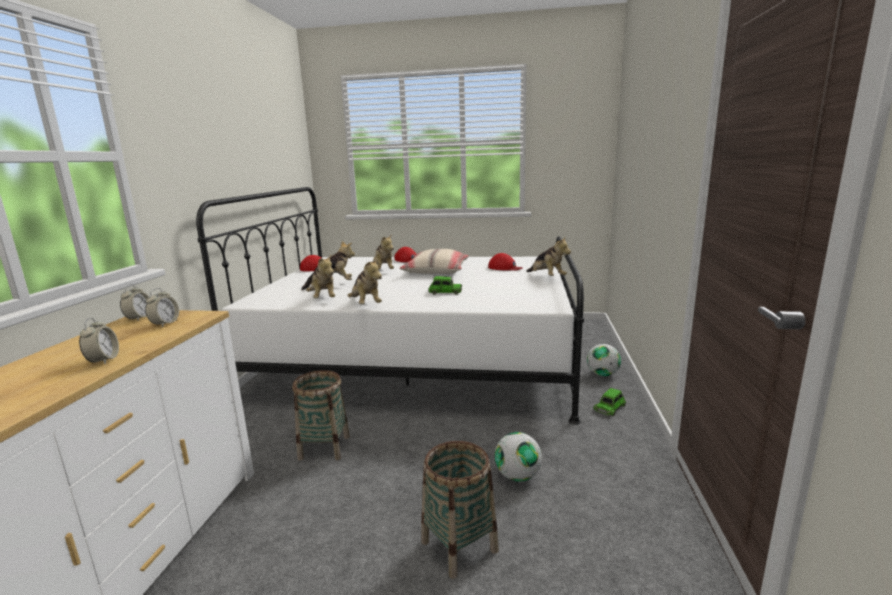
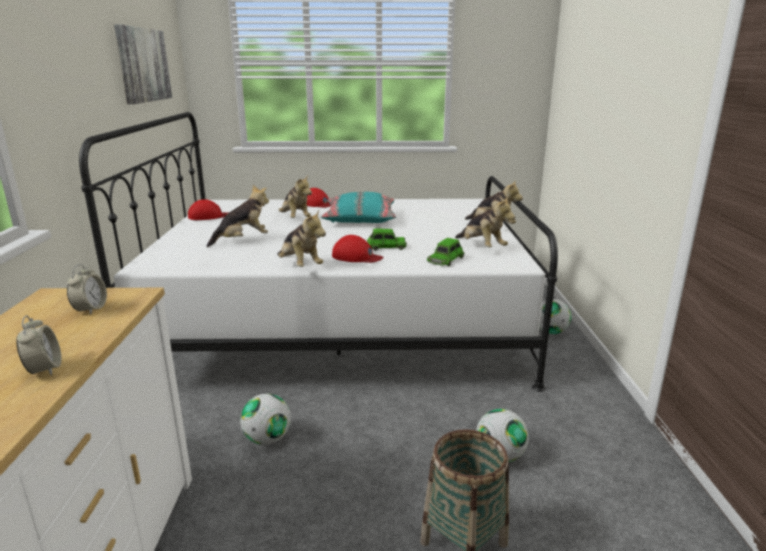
camera: 10 degrees left, 5 degrees up
alarm clock [120,284,149,321] -> none
basket [292,370,350,461] -> football [240,394,291,445]
plush toy [306,255,335,298] -> plush toy moved to [455,197,515,247]
beige pillow [399,249,469,274] -> turquoise pillow [321,192,396,223]
red cap [488,253,523,271] -> red cap moved to [332,235,384,263]
green toy car [593,388,626,416] -> green toy car moved to [427,238,464,266]
none -> picture [114,24,172,104]

